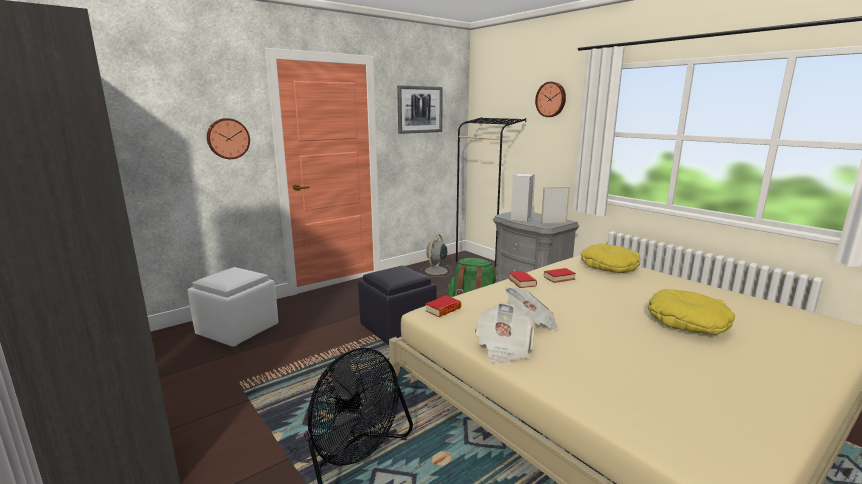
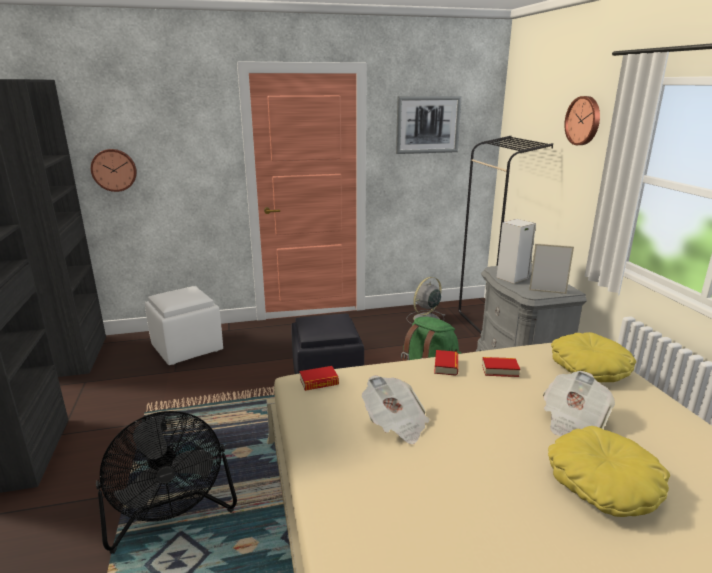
camera: 25 degrees right, 5 degrees up
wall clock [207,118,250,159] -> wall clock moved to [91,149,137,192]
newspaper [475,303,535,364] -> newspaper moved to [543,371,615,436]

